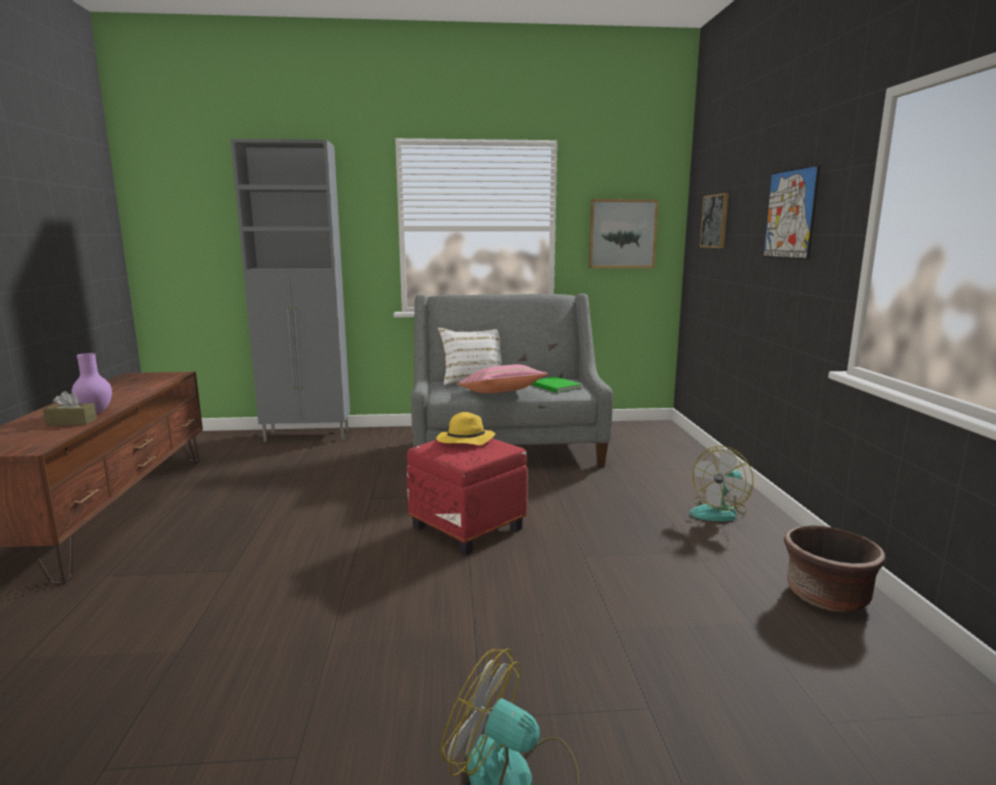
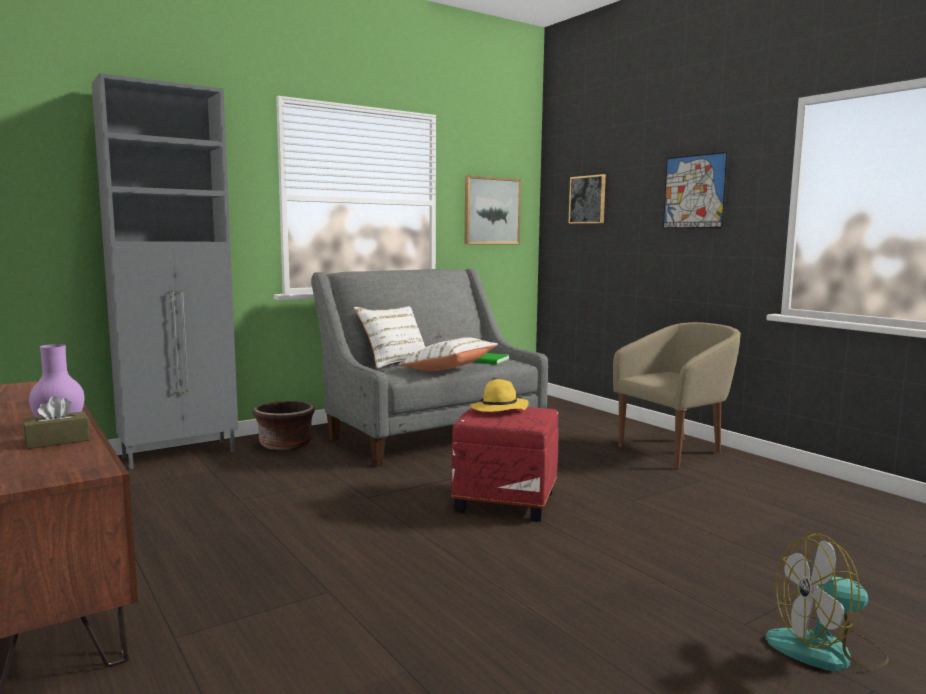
camera: 30 degrees left, 5 degrees down
pink pillow [457,364,548,393] -> white pillow [398,337,498,371]
fan [690,446,753,521] -> beige armchair [613,322,741,469]
brown planter [784,525,886,613] -> brown planter moved to [253,401,315,451]

